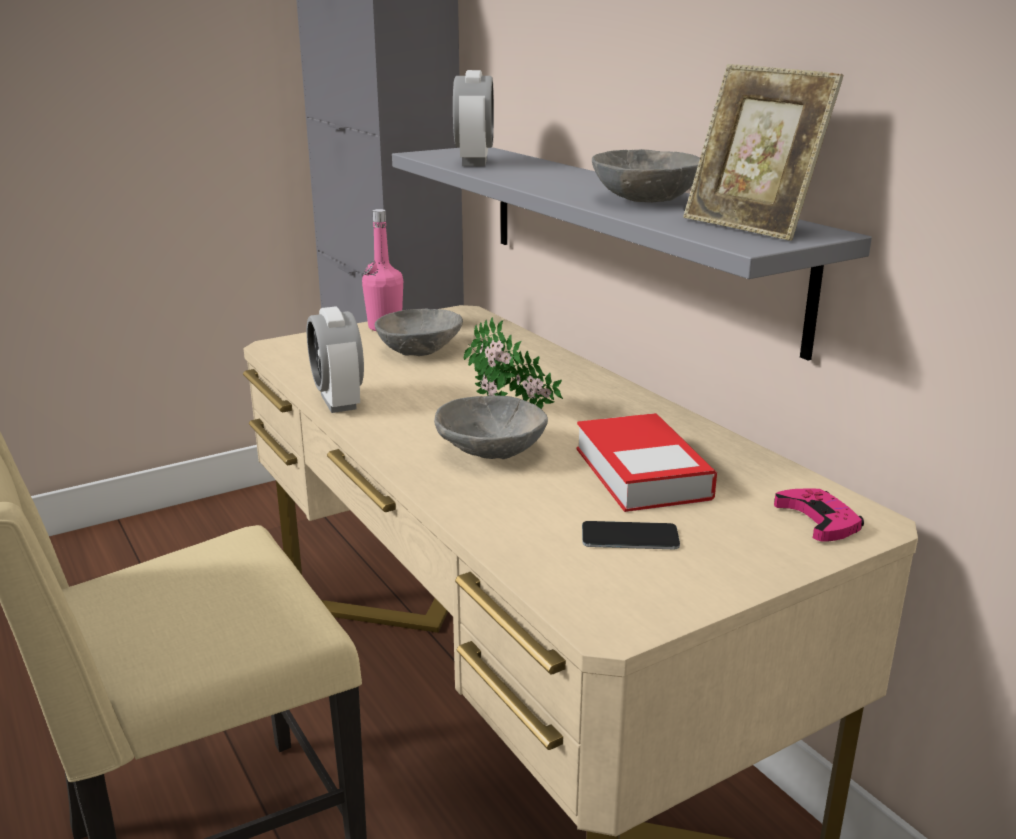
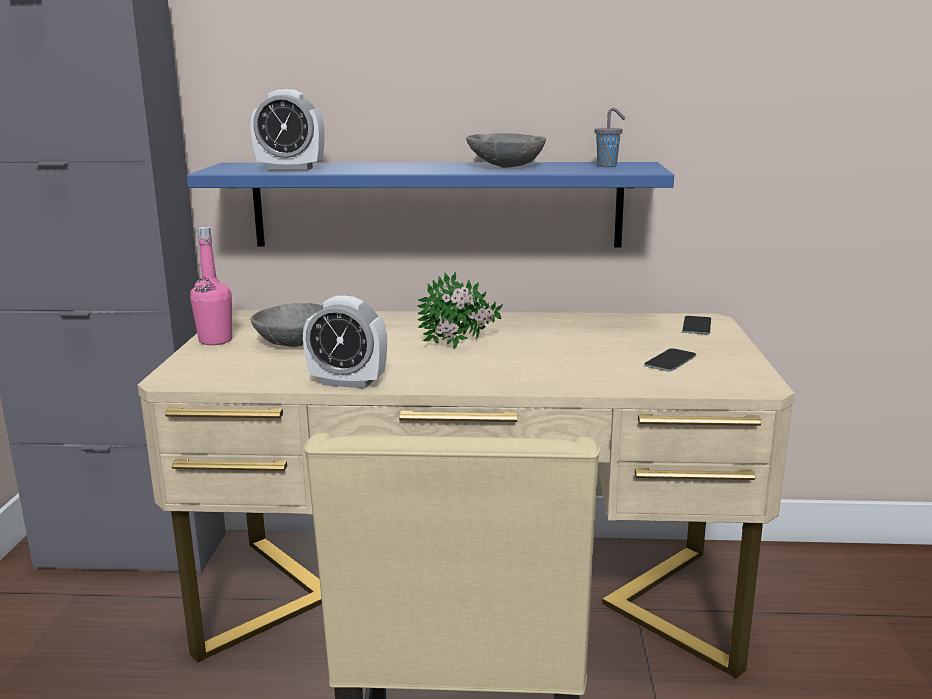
camera: 55 degrees left, 5 degrees down
grey shelf [392,147,872,361] -> blue shelf [187,162,674,248]
grey bowl [434,396,548,459] -> none
alarm clock [453,70,494,166] -> alarm clock turned 150 degrees clockwise [251,89,325,171]
book [576,413,717,512] -> none
picture frame [683,64,844,241] -> grey cup [594,108,626,167]
pink game controller [774,488,864,542] -> phone [682,316,711,335]

